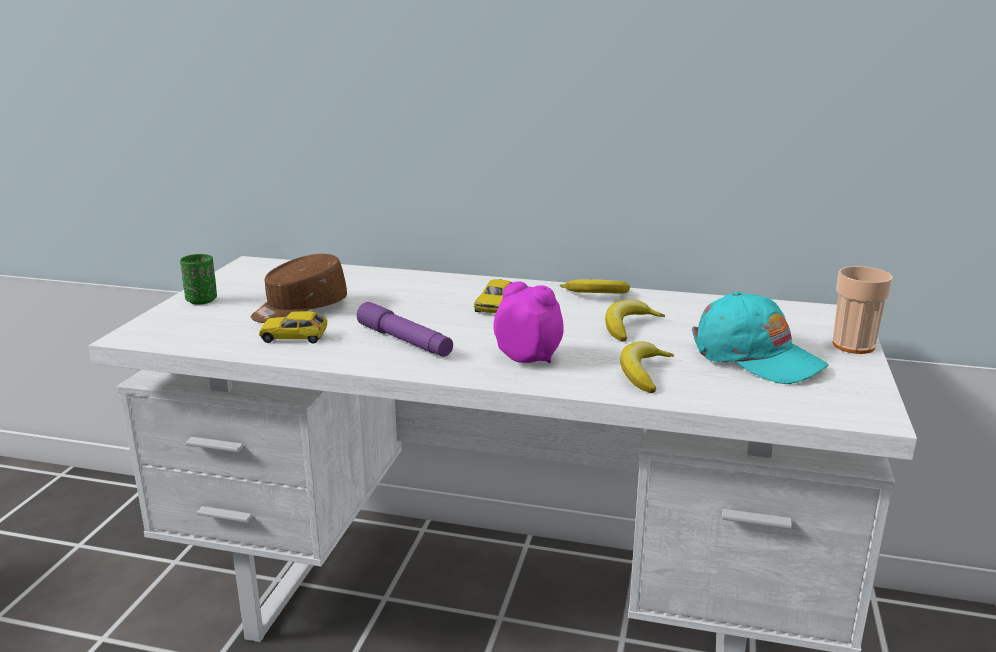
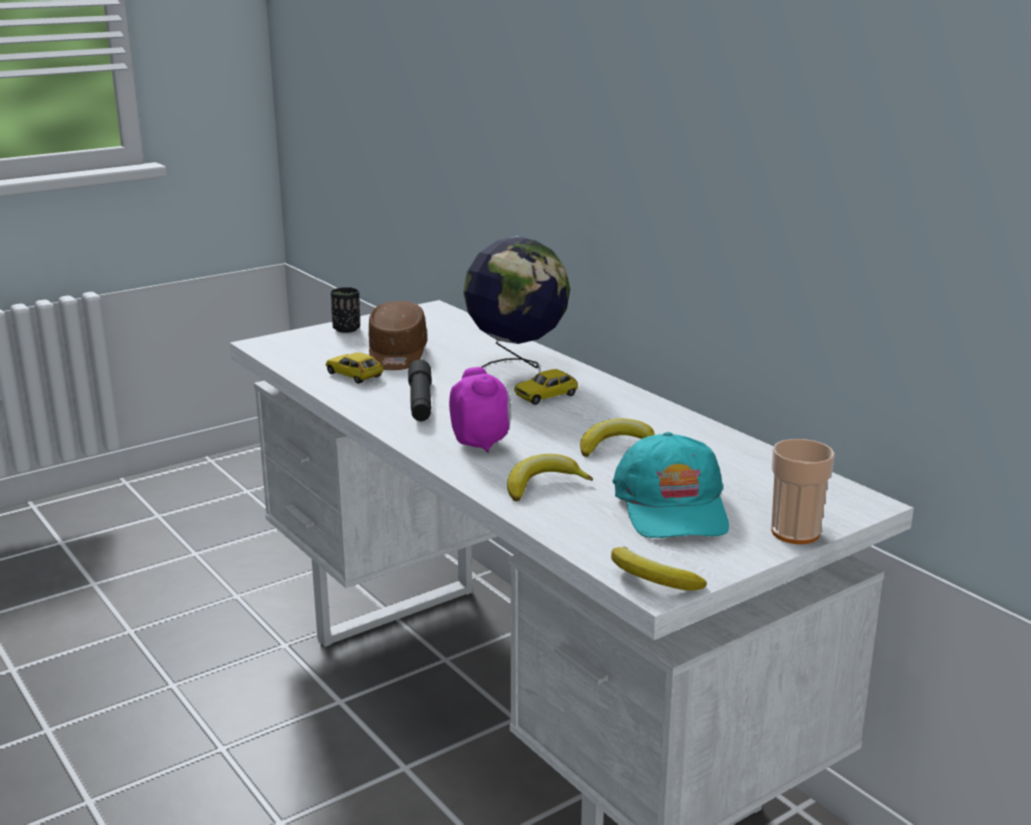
camera: 40 degrees right, 0 degrees up
green cup [180,254,217,305] -> black cup [331,287,360,333]
brown cap [251,254,347,323] -> brown cap turned 90 degrees counterclockwise [368,301,427,370]
purple flashlight [357,302,453,357] -> black flashlight [408,359,432,421]
banana [560,279,630,294] -> banana moved to [611,547,707,591]
none -> globe [463,236,570,368]

